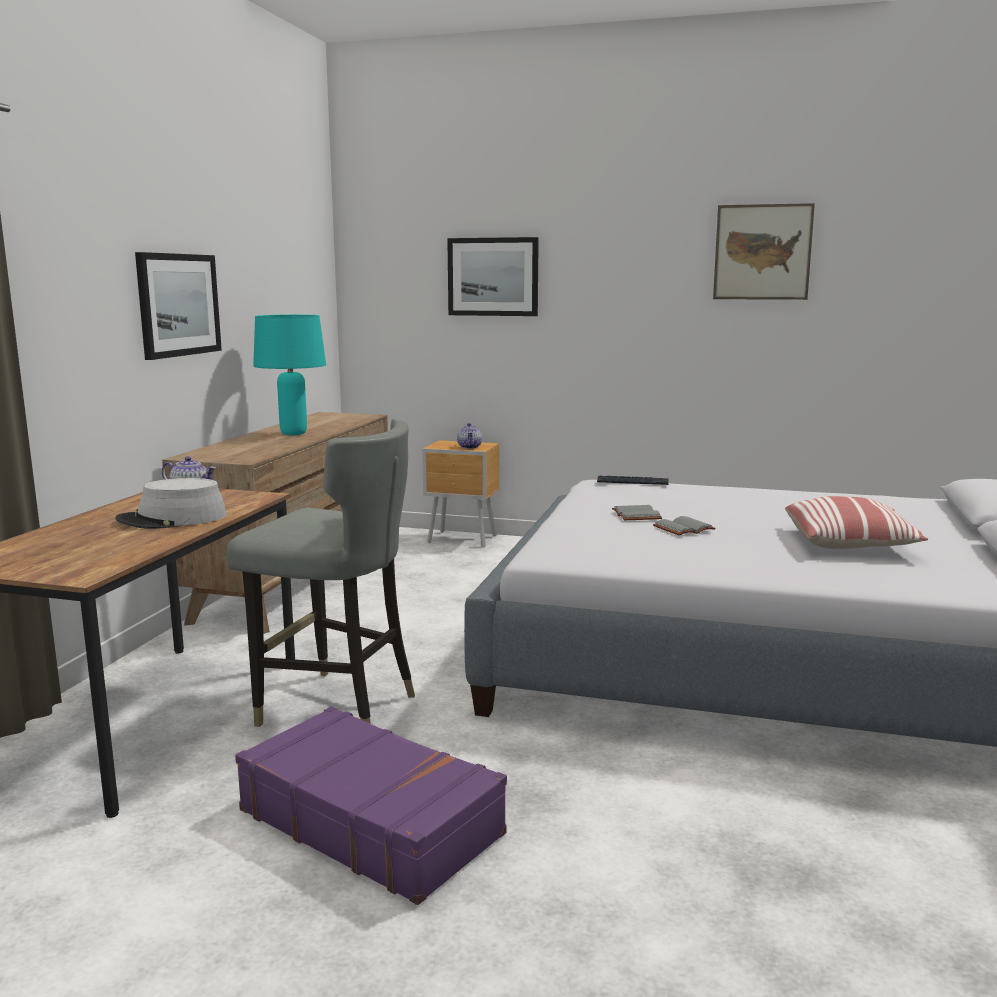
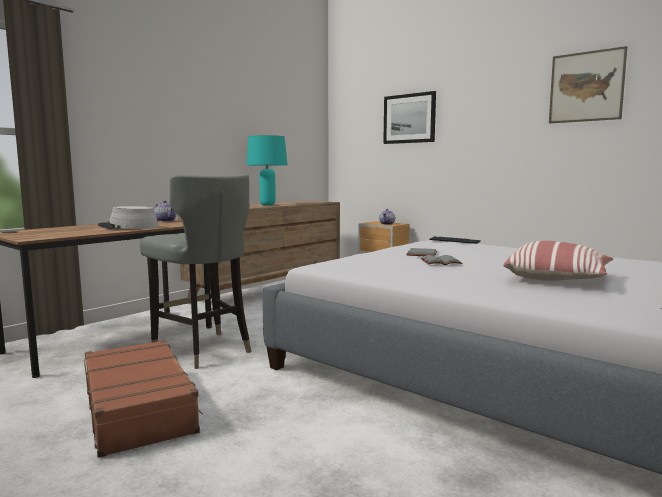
camera: 25 degrees right, 5 degrees down
picture [135,252,222,360] -> none
purple suitcase [235,706,507,905] -> brown suitcase [84,340,203,458]

